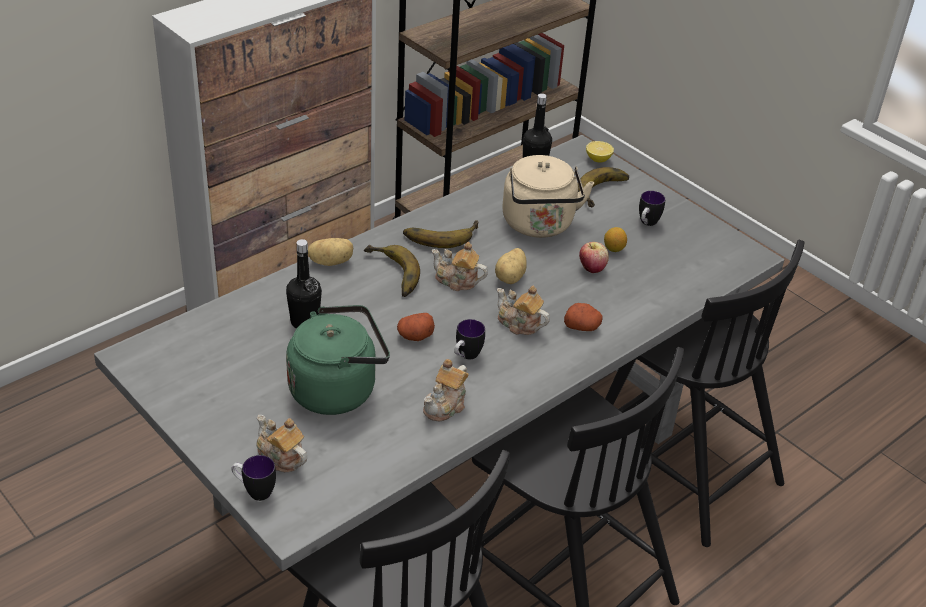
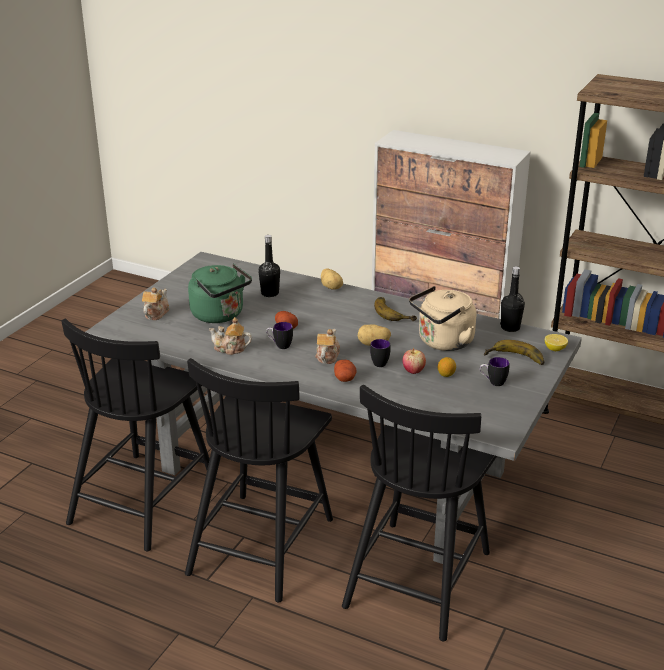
camera: 70 degrees right, 10 degrees down
mug [232,455,276,501] -> mug moved to [370,339,390,367]
banana [364,245,420,297] -> none
teapot [432,242,488,291] -> none

